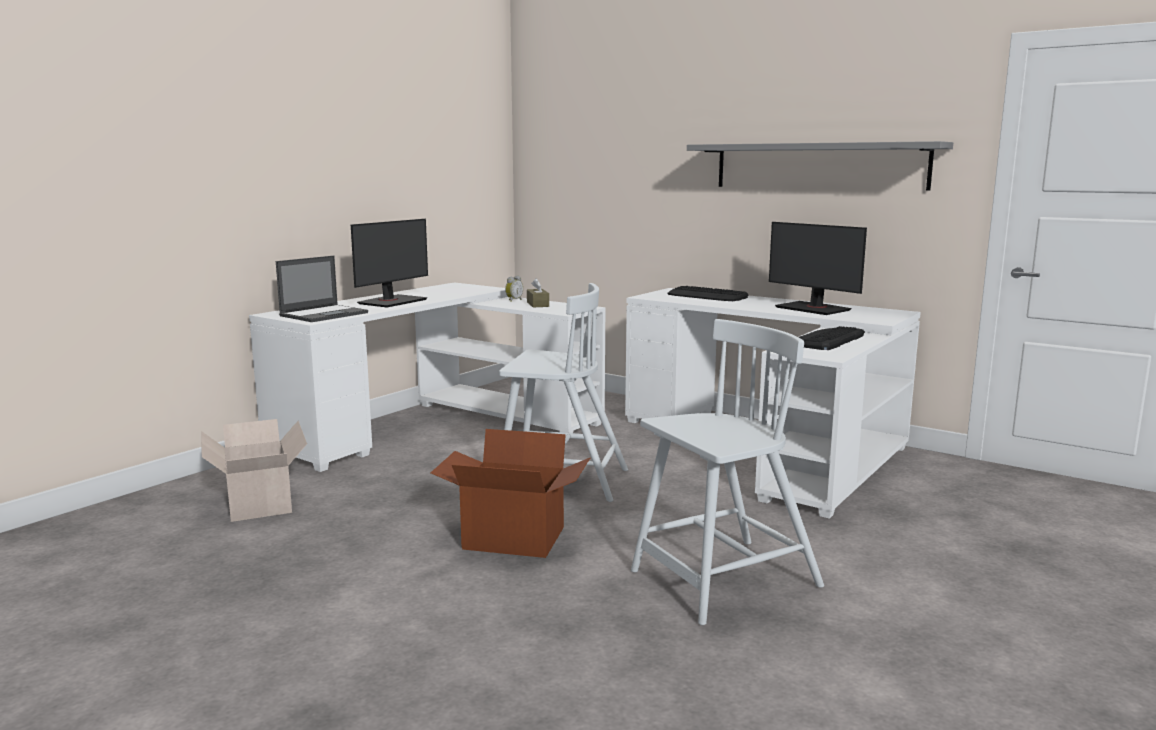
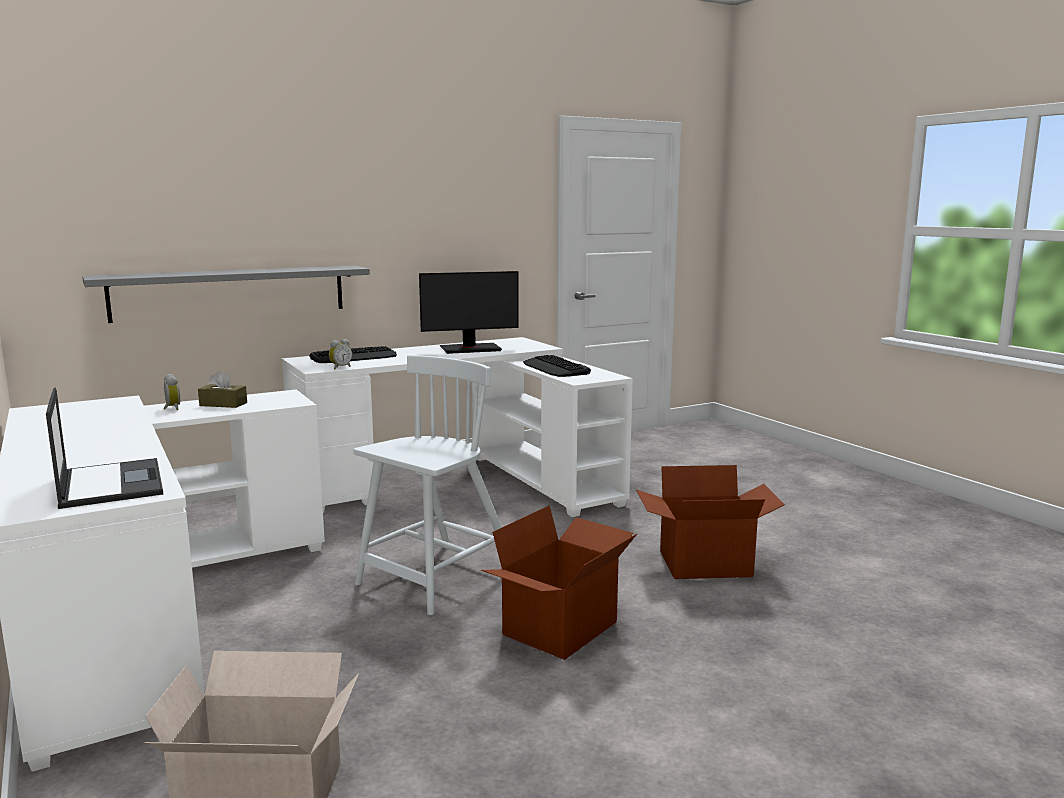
camera: 65 degrees left, 0 degrees up
monitor [351,219,428,307] -> none
white chair [631,319,824,625] -> cardboard box [636,465,785,579]
grey shelf [687,141,953,191] -> grey shelf moved to [82,266,370,323]
none -> alarm clock [329,339,352,369]

